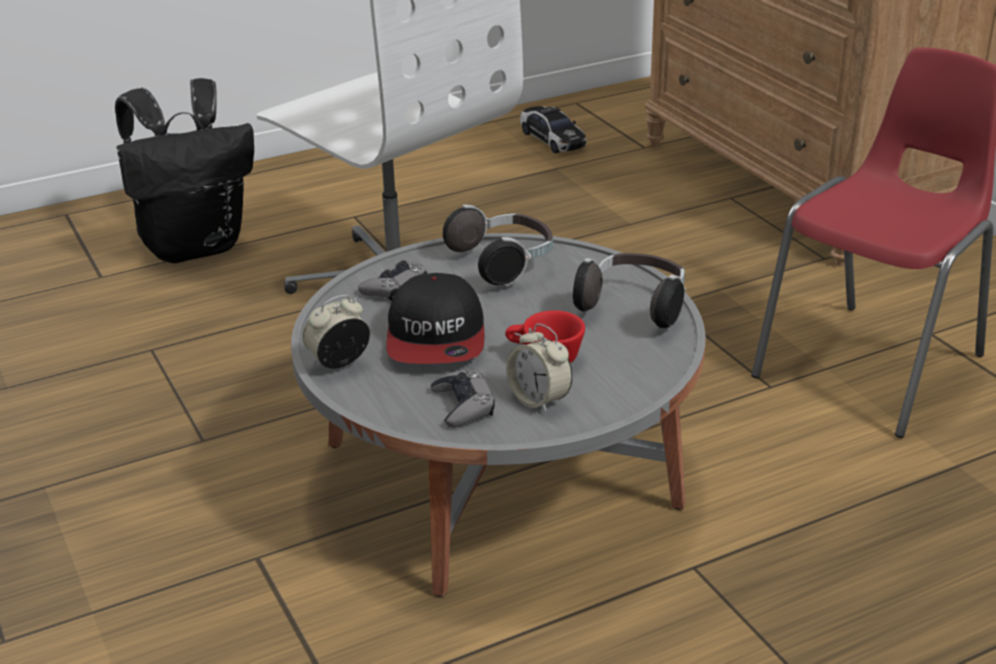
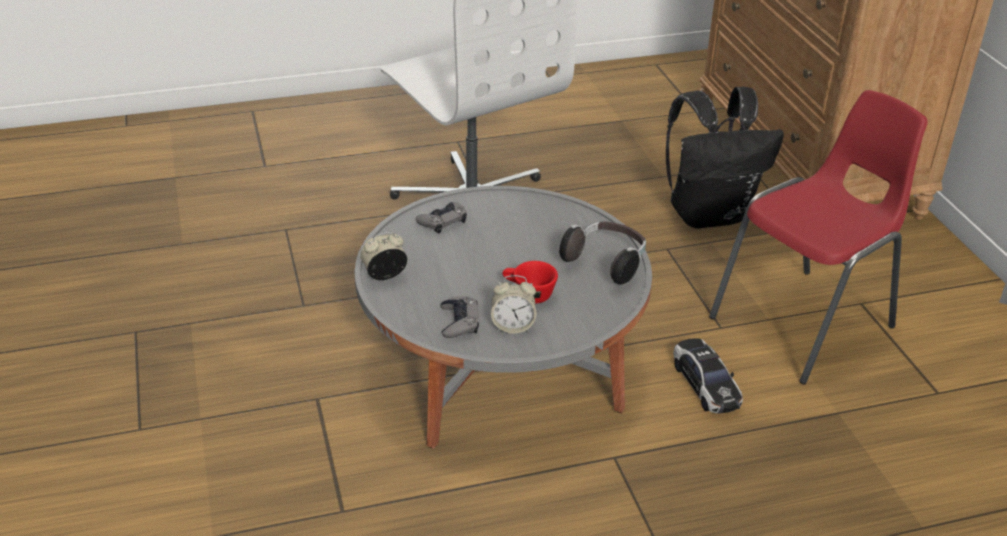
camera: 10 degrees right, 5 degrees up
black backpack [115,78,254,263] -> black backpack moved to [666,87,784,229]
cap [386,273,484,364] -> none
headphones [443,204,553,287] -> none
alarm clock [506,323,573,414] -> alarm clock turned 60 degrees counterclockwise [491,275,537,334]
toy car [520,106,587,153] -> toy car moved to [673,338,743,414]

